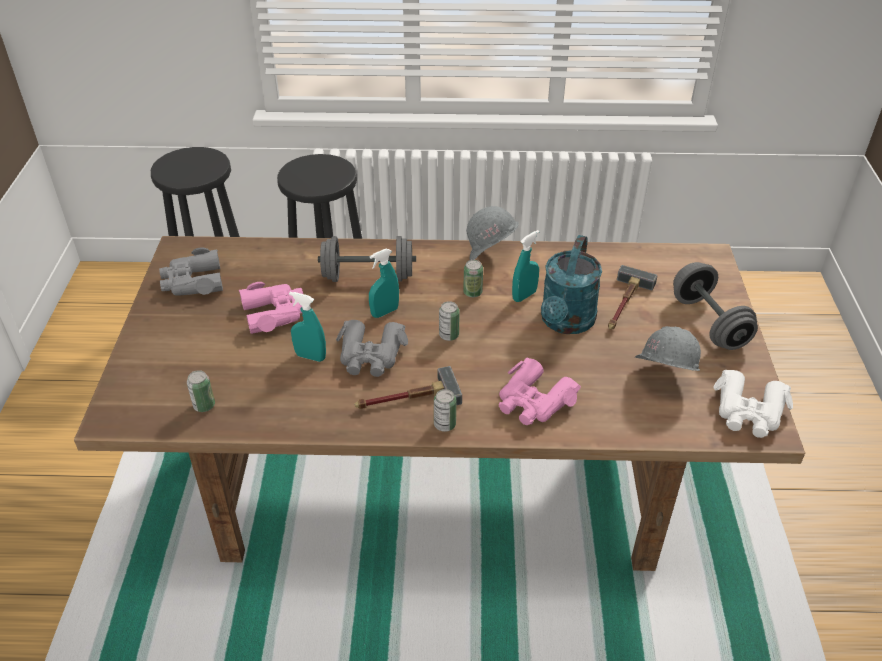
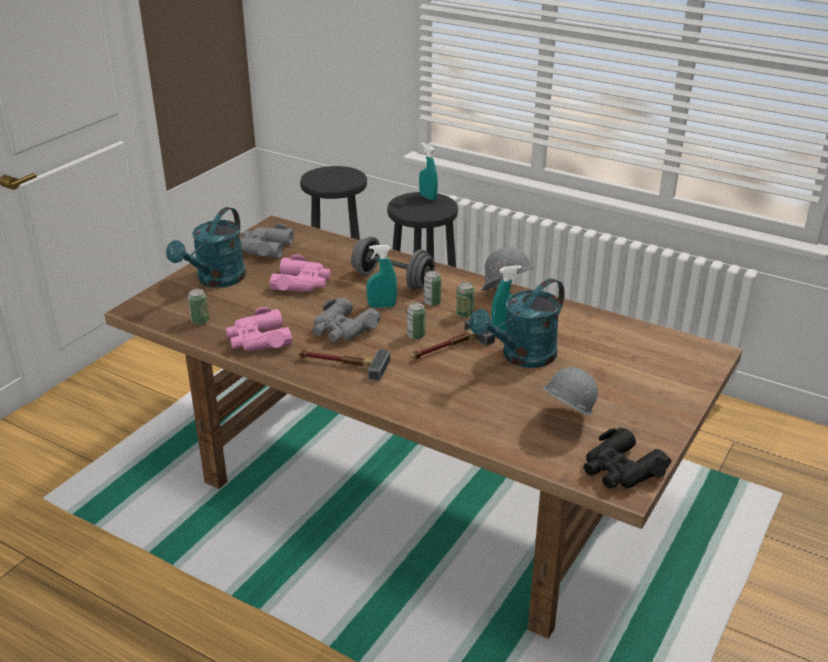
camera: 30 degrees right, 10 degrees down
turquoise spray bottle [289,292,326,362] -> turquoise spray bottle moved to [419,143,438,201]
can [434,389,456,432] -> can moved to [424,271,441,306]
pink binoculars [499,358,581,425] -> pink binoculars moved to [226,307,292,351]
hammer [608,265,657,329] -> hammer moved to [411,319,495,359]
grey dumbbell [673,262,758,350] -> none
white binoculars [713,370,793,438] -> black binoculars [583,427,672,489]
none -> turquoise watering can [166,207,246,288]

